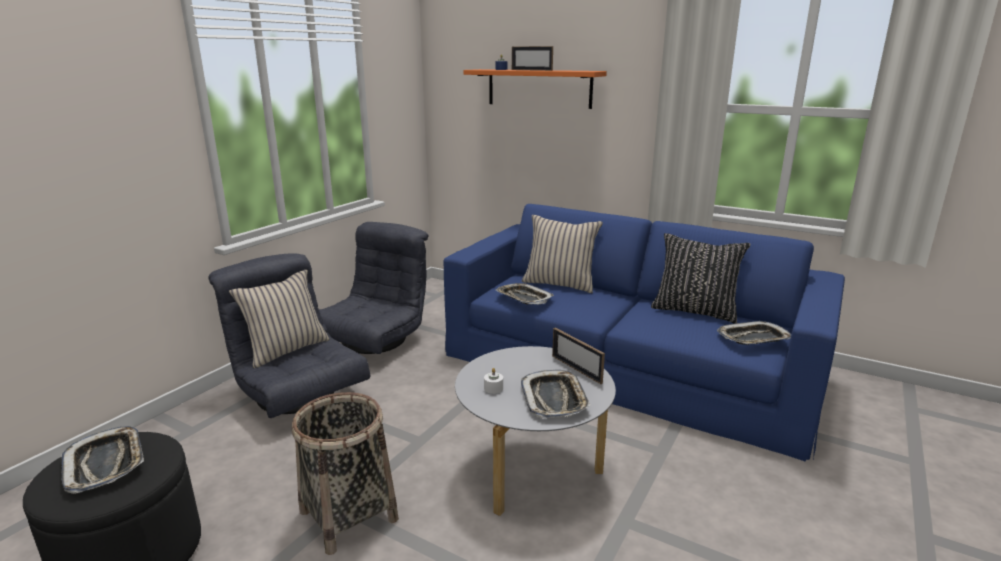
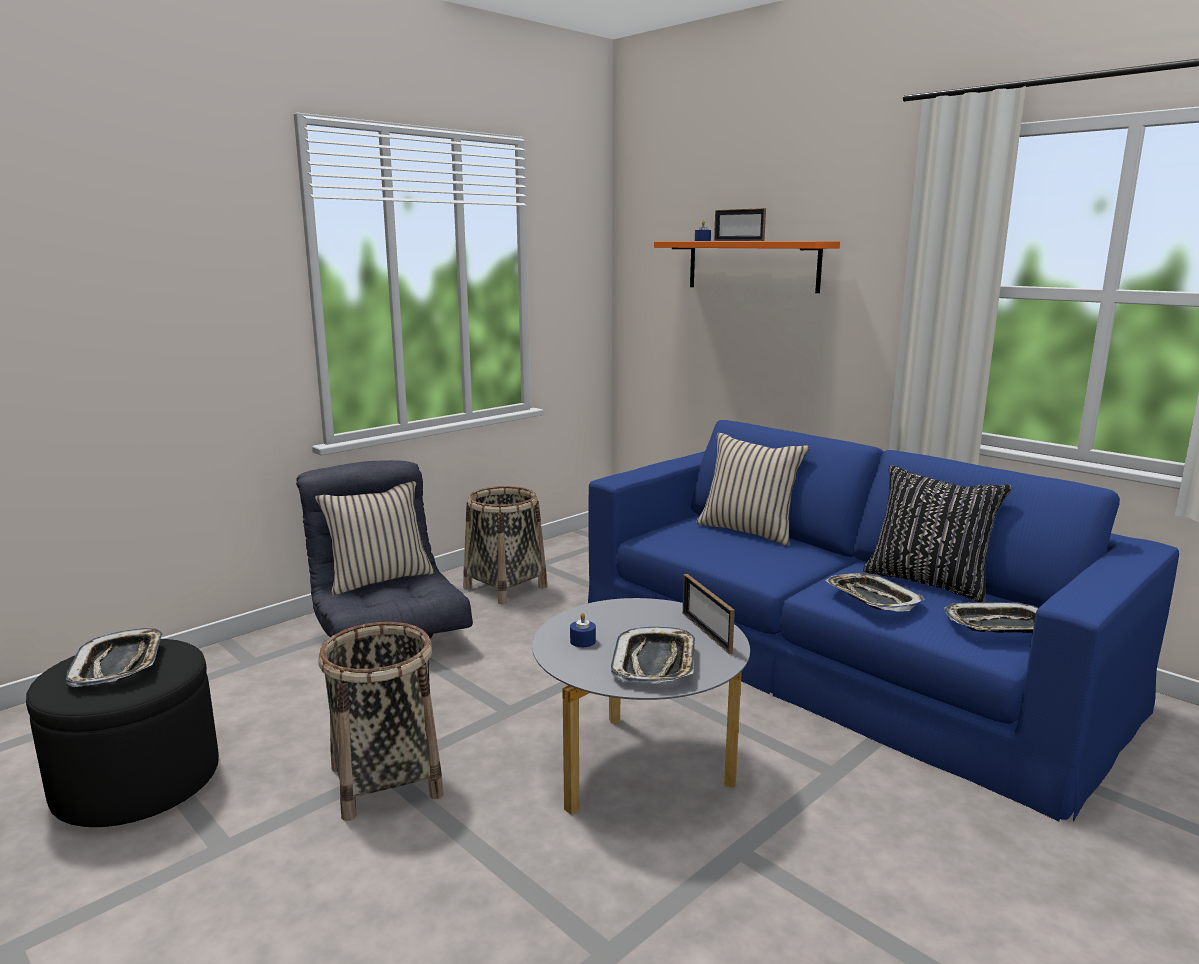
camera: 15 degrees right, 5 degrees down
grey armchair [319,222,429,354] -> basket [463,486,547,604]
white candle [484,368,503,394] -> blue candle [570,613,596,647]
tray [496,283,554,304] -> tray moved to [825,573,925,612]

